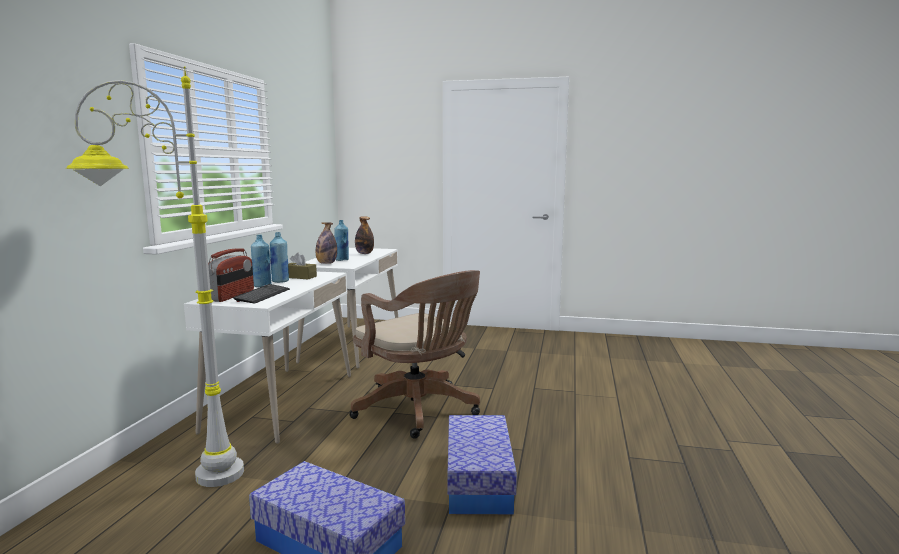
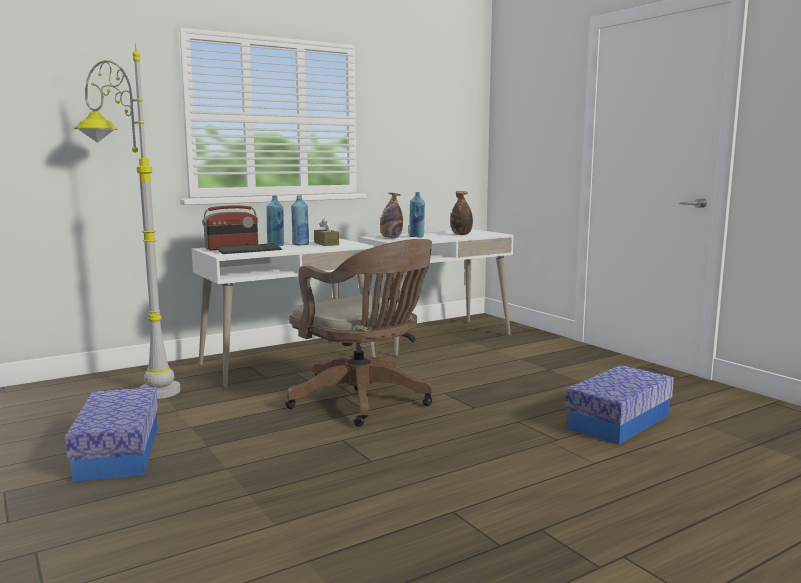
camera: 45 degrees right, 0 degrees up
brown office chair [349,270,480,439] -> brown office chair turned 45 degrees counterclockwise [285,239,432,427]
storage box [448,415,517,514] -> storage box moved to [565,365,674,445]

